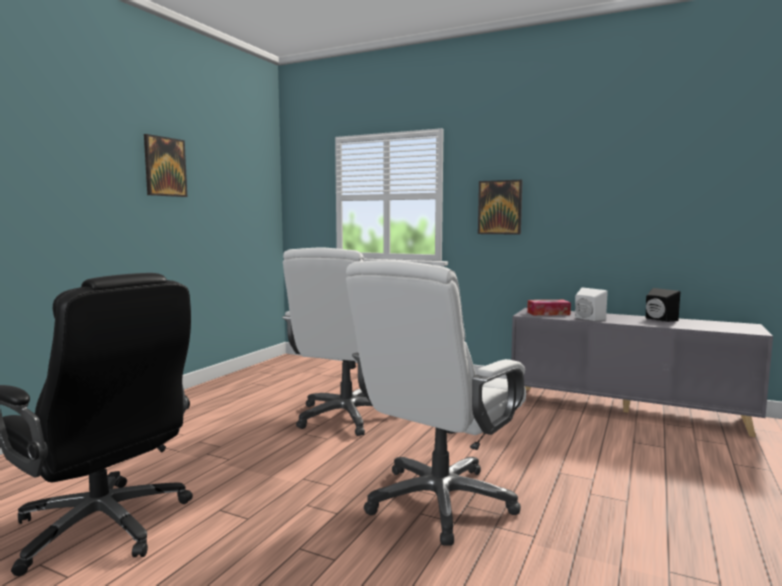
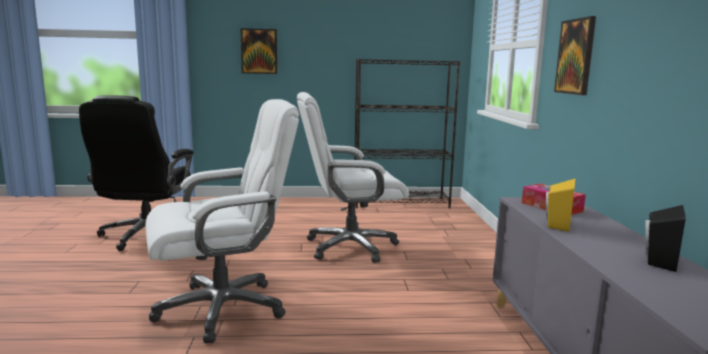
camera: 60 degrees right, 5 degrees up
picture [144,134,187,197] -> picture moved to [240,28,277,74]
white office chair [346,260,526,545] -> white office chair turned 150 degrees clockwise [145,99,299,343]
white speaker [575,287,608,321] -> yellow speaker [546,179,575,232]
none -> black bookcase [354,59,460,208]

